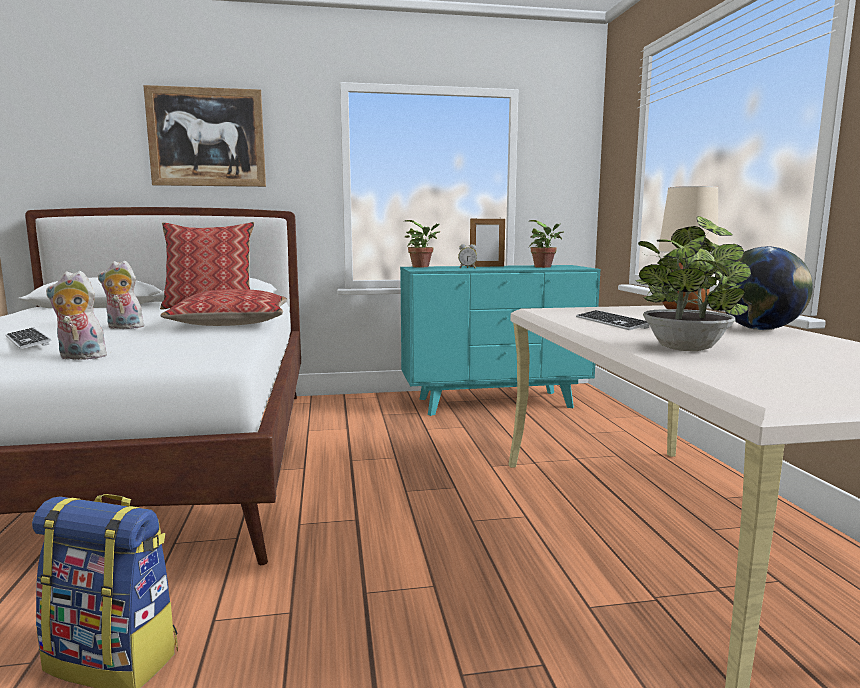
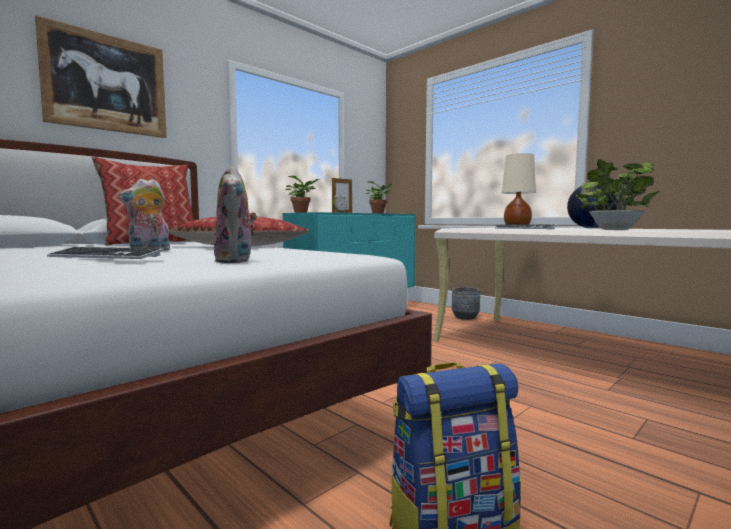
camera: 35 degrees left, 5 degrees down
plush toy [46,271,107,360] -> plush toy turned 75 degrees counterclockwise [214,165,257,263]
none -> grey planter [452,287,480,320]

